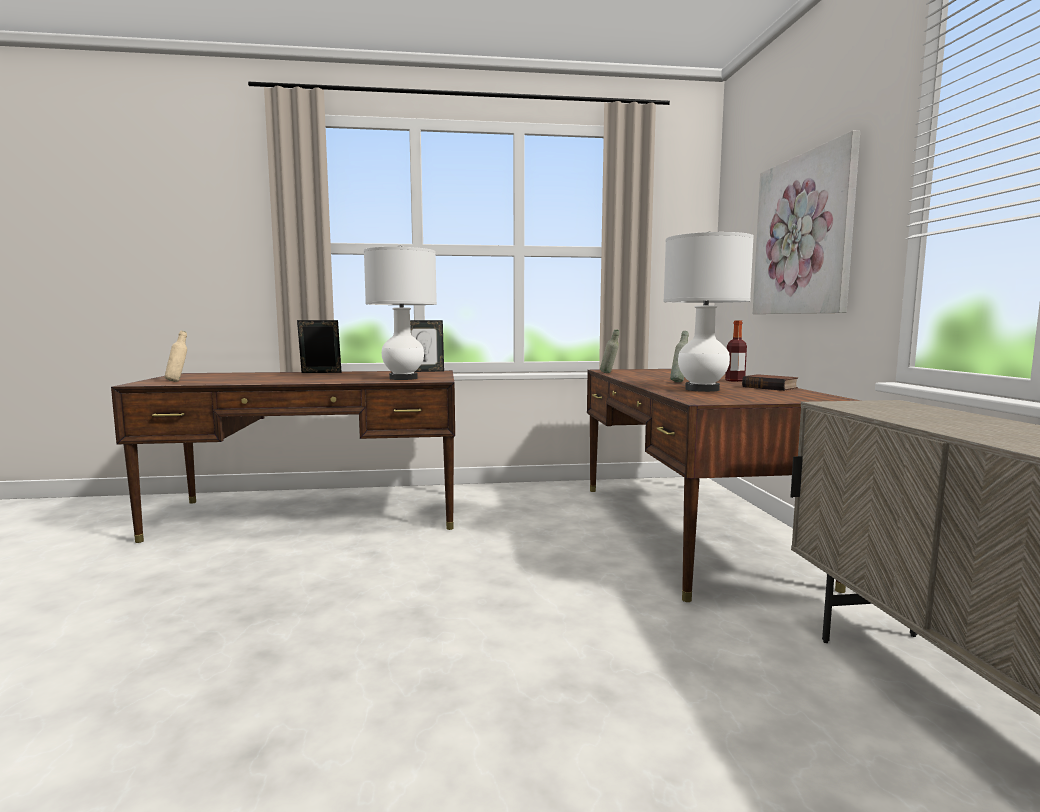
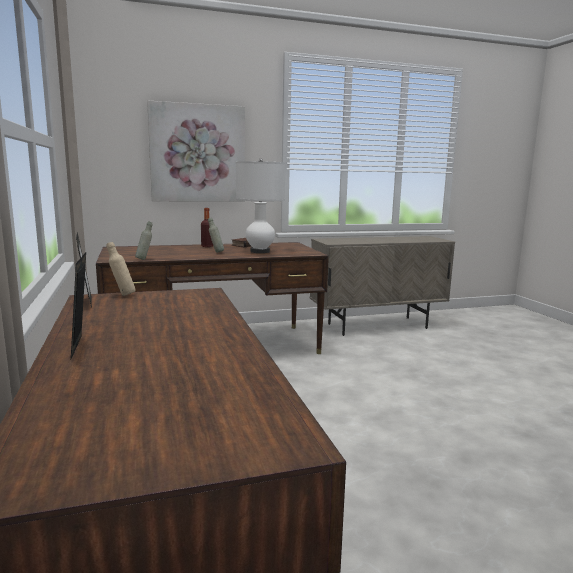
camera: 100 degrees left, 5 degrees up
beige bottle [165,331,187,382] -> beige bottle moved to [107,242,136,296]
white table lamp [364,246,437,380] -> none

